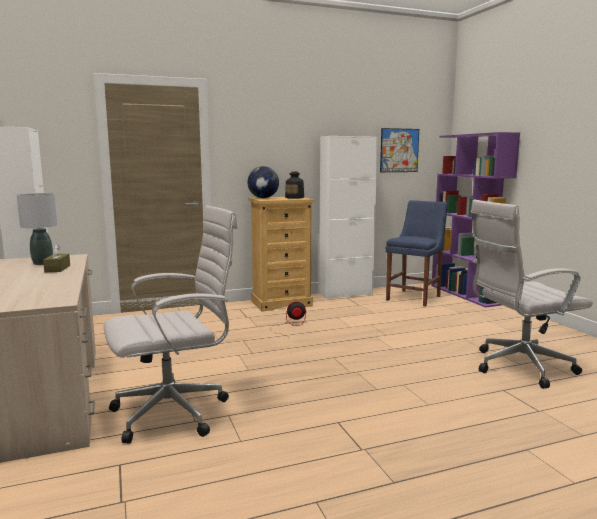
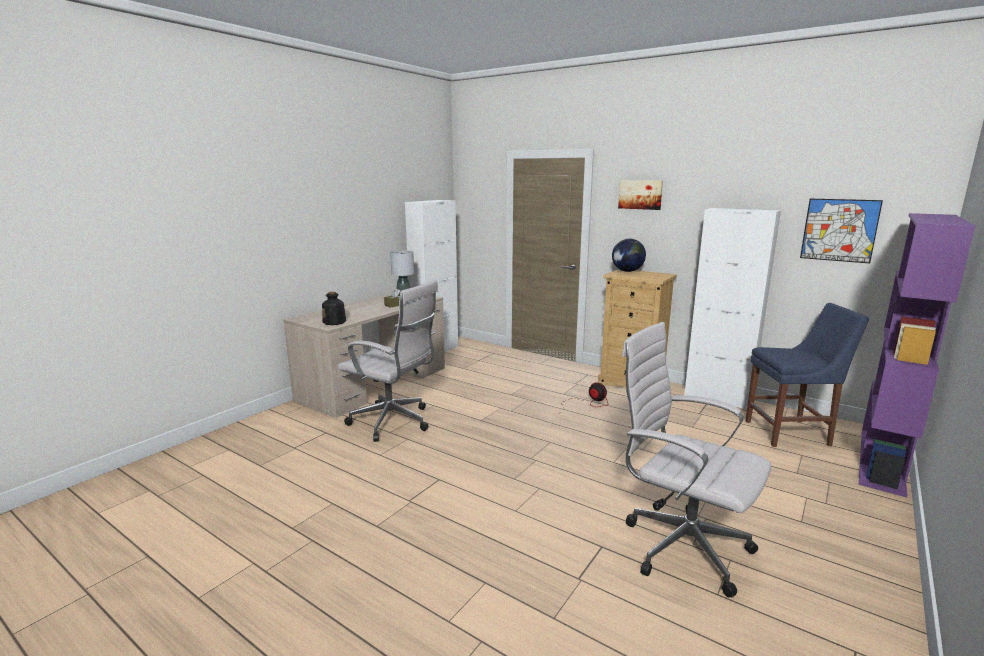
camera: 55 degrees right, 5 degrees up
bottle [285,172,304,199] -> bottle moved to [322,292,346,325]
none -> picture [618,180,663,210]

